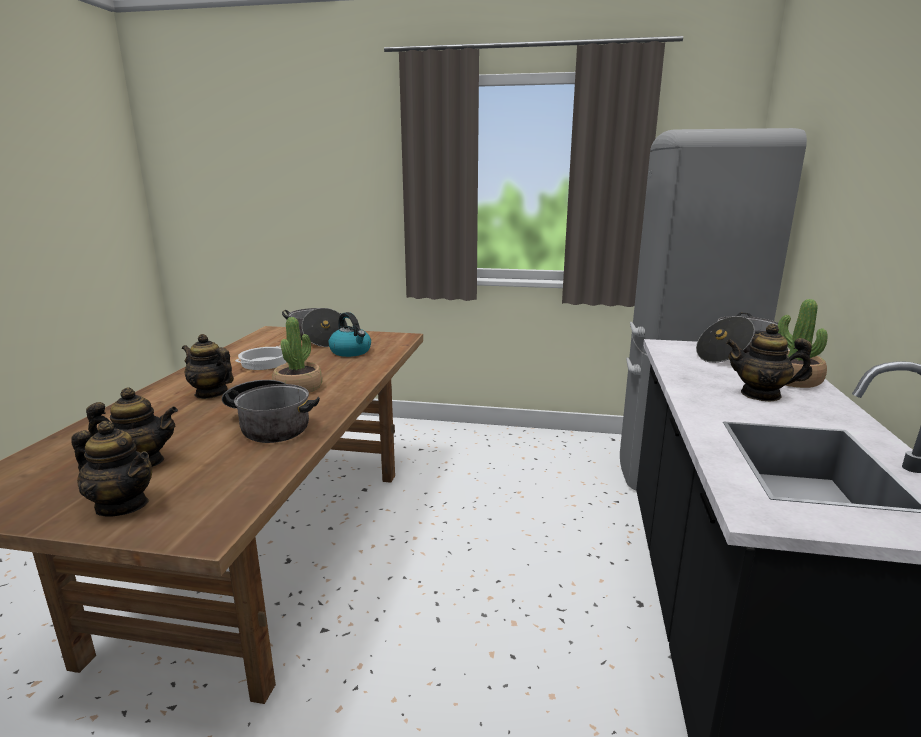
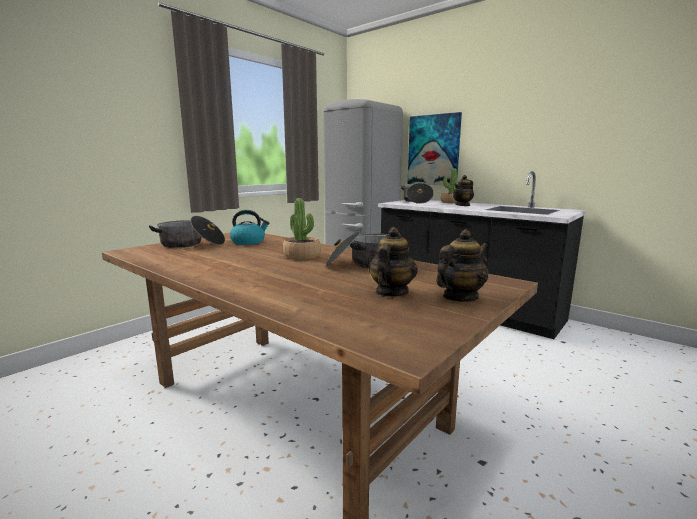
camera: 60 degrees left, 5 degrees down
teapot [182,334,234,399] -> none
cooking pot [235,346,286,370] -> none
none -> picture [408,112,462,185]

